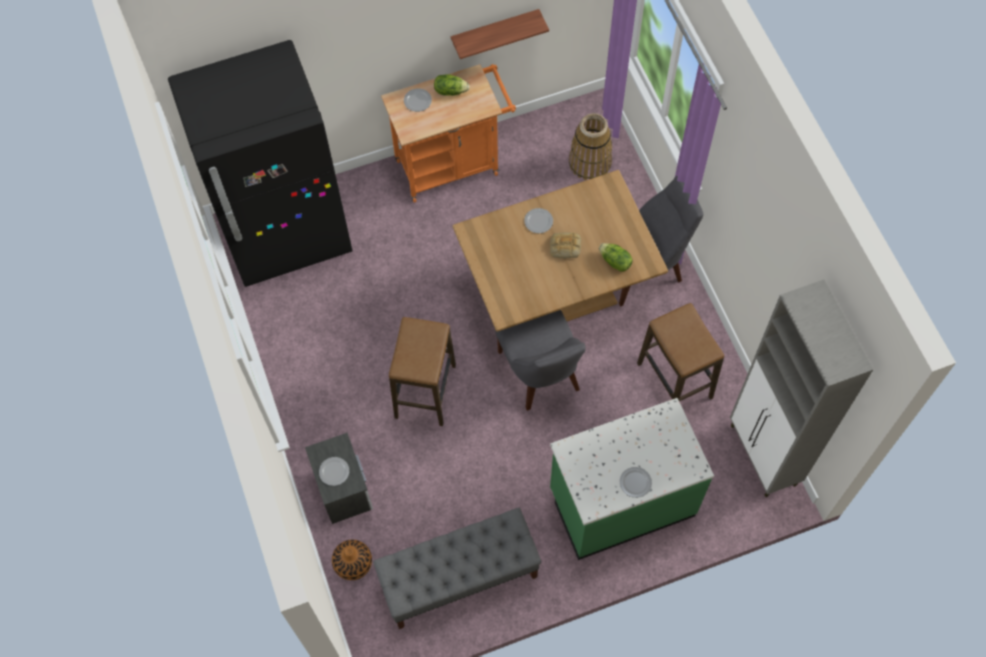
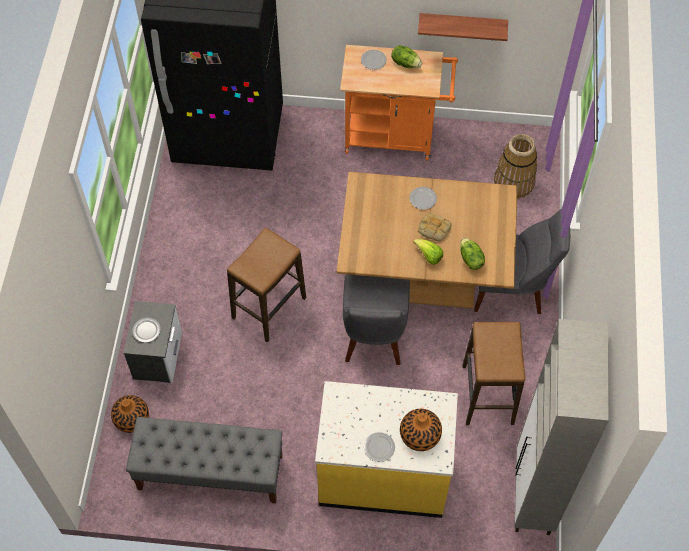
camera: 25 degrees right, 5 degrees down
green counter [550,398,714,560] -> yellow counter [315,381,458,518]
none -> vase [400,409,442,451]
none -> lettuce [413,239,443,265]

